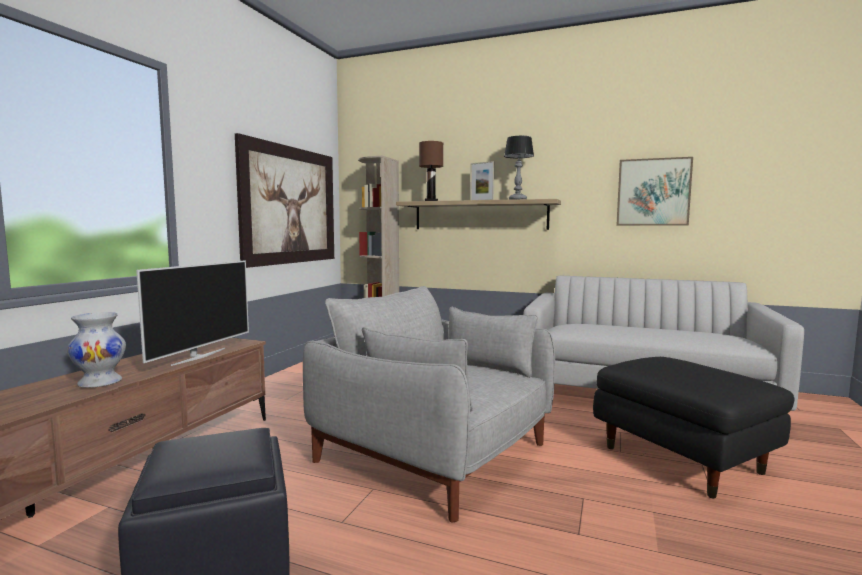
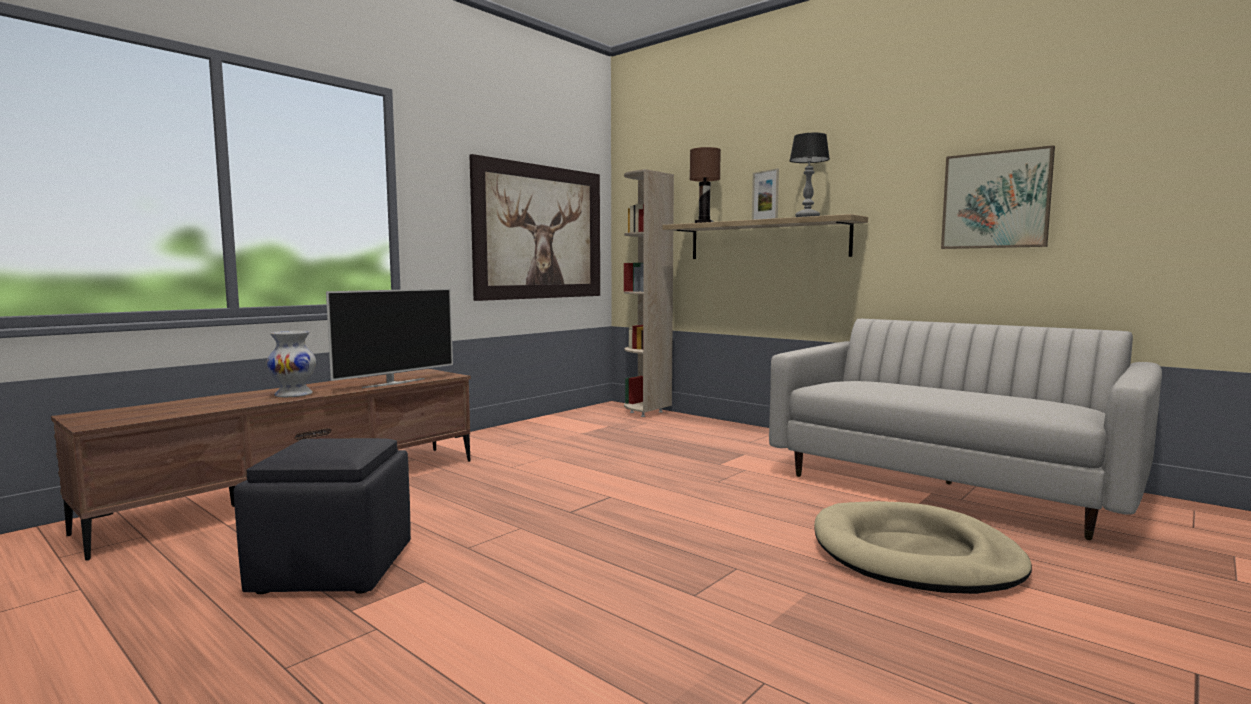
camera: 20 degrees right, 0 degrees up
grey armchair [303,286,555,522] -> none
black ottoman [593,357,795,498] -> beige dog bed [814,501,1032,594]

